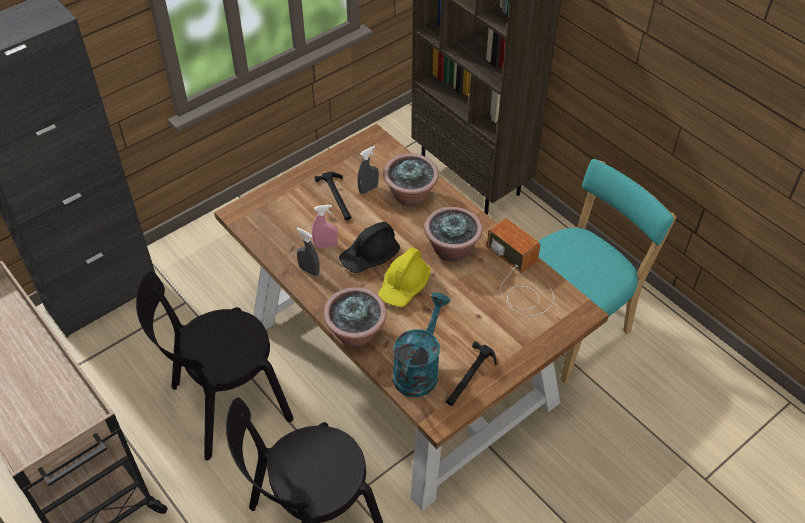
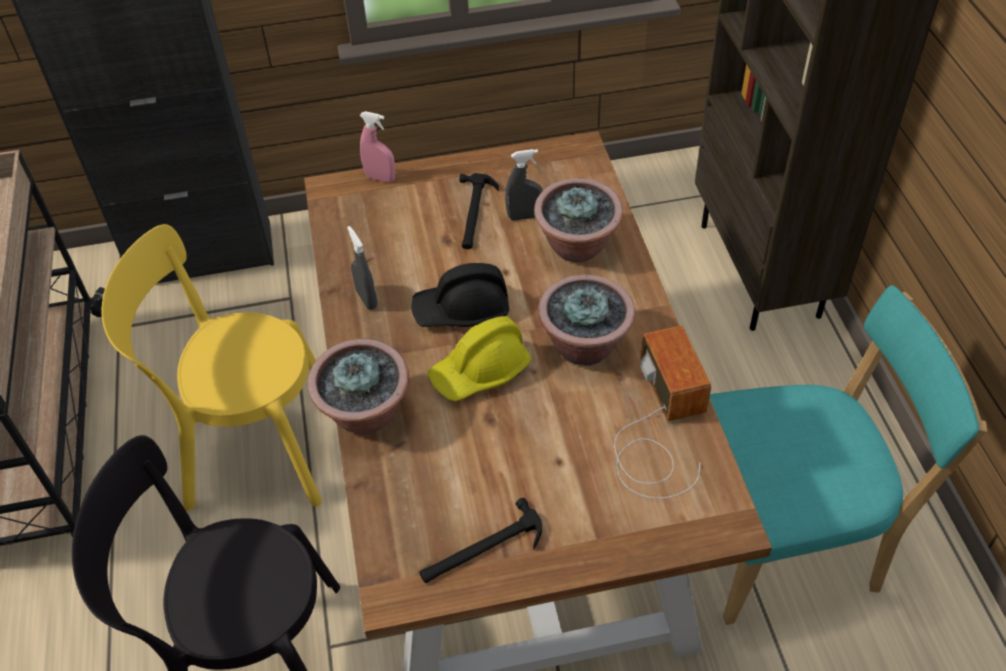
camera: 30 degrees right, 0 degrees up
black chair [136,272,294,461] -> yellow chair [102,224,322,511]
pink spray bottle [312,205,338,248] -> pink spray bottle moved to [360,111,395,182]
turquoise watering can [393,292,450,397] -> none

